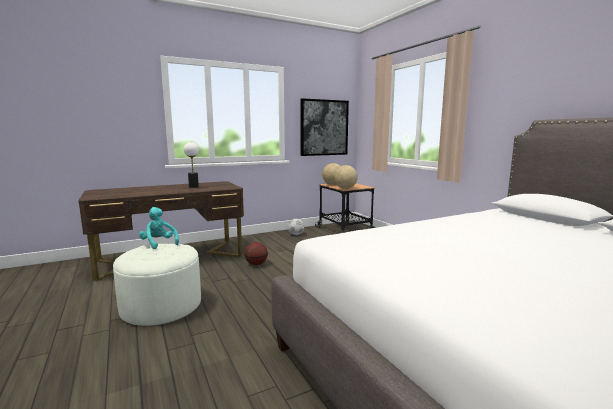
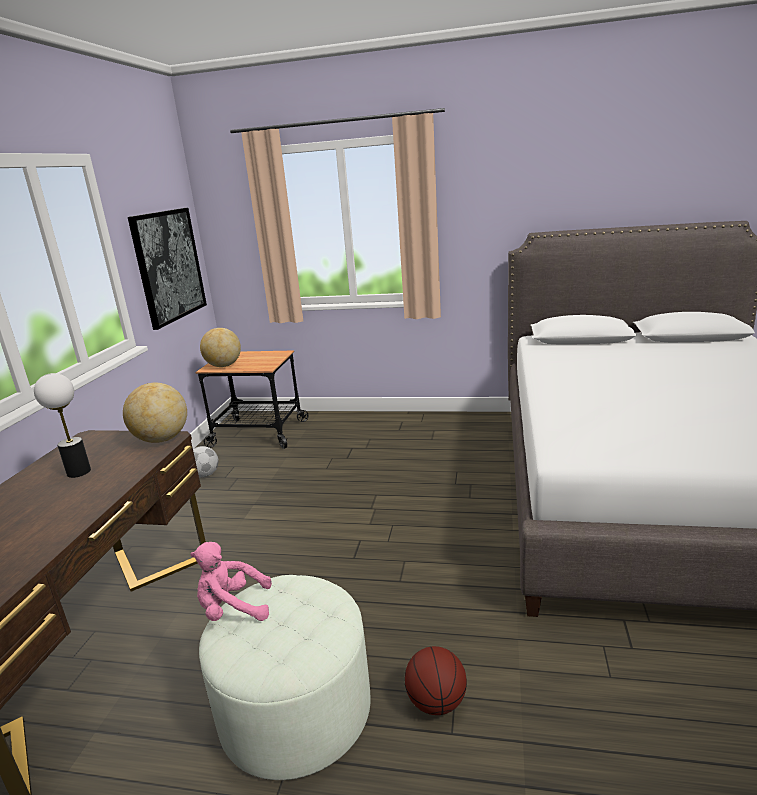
camera: 50 degrees left, 10 degrees up
turquoise plush toy [139,207,179,249] -> pink plush toy [190,542,272,621]
basketball [244,242,268,265] -> basketball moved to [405,646,467,715]
globe [334,165,358,189] -> globe moved to [123,383,187,443]

